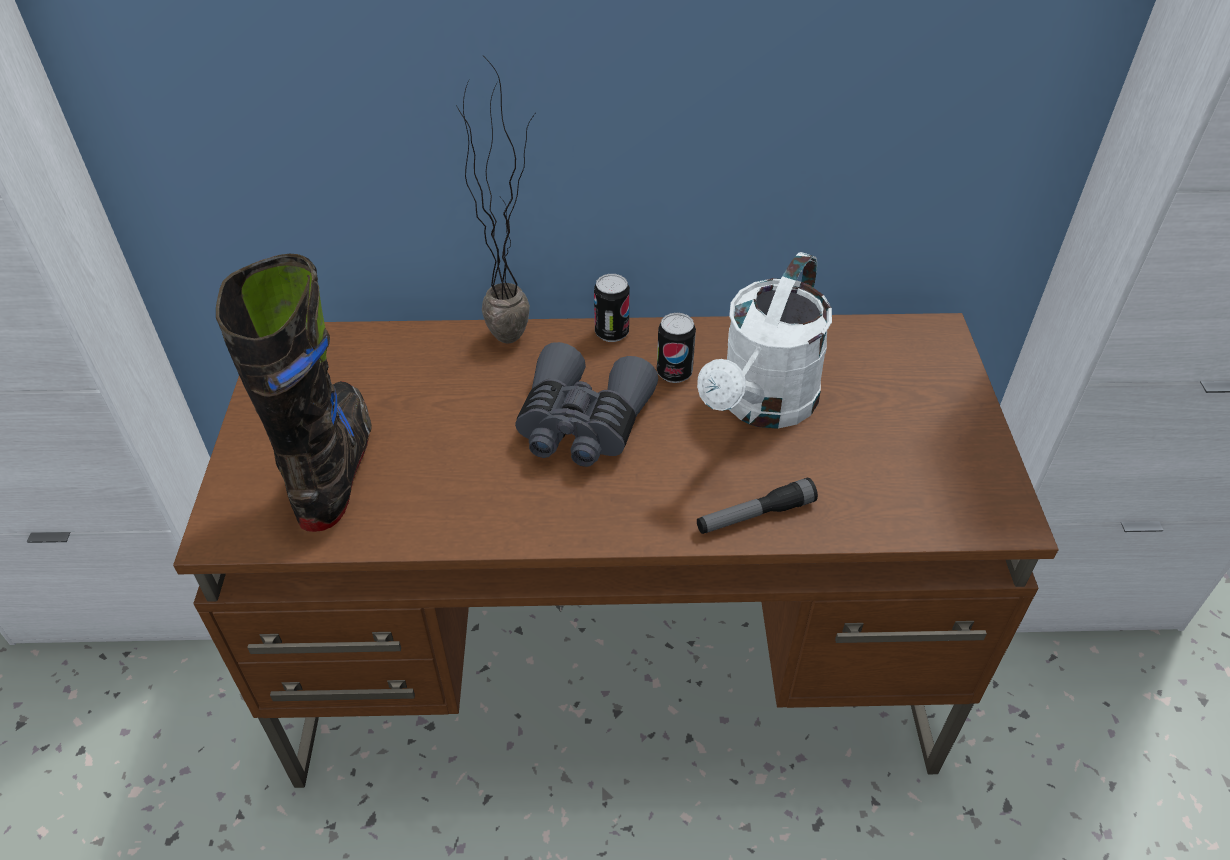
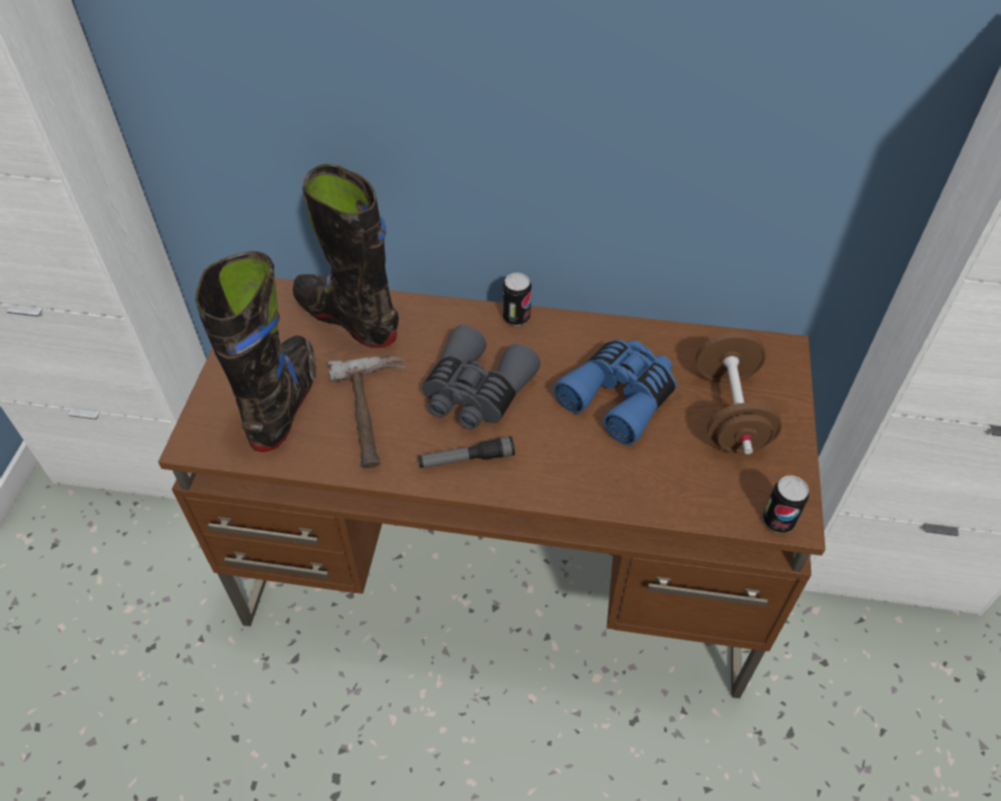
camera: 10 degrees right, 5 degrees up
potted plant [456,58,535,343] -> none
can [657,313,696,383] -> can moved to [763,476,809,533]
white watering can [697,252,832,429] -> blue binoculars [553,339,677,445]
flashlight [697,478,818,534] -> flashlight moved to [418,436,515,468]
none -> black boot [293,164,399,348]
none -> hammer [328,356,407,468]
none -> brown dumbbell [696,332,782,454]

